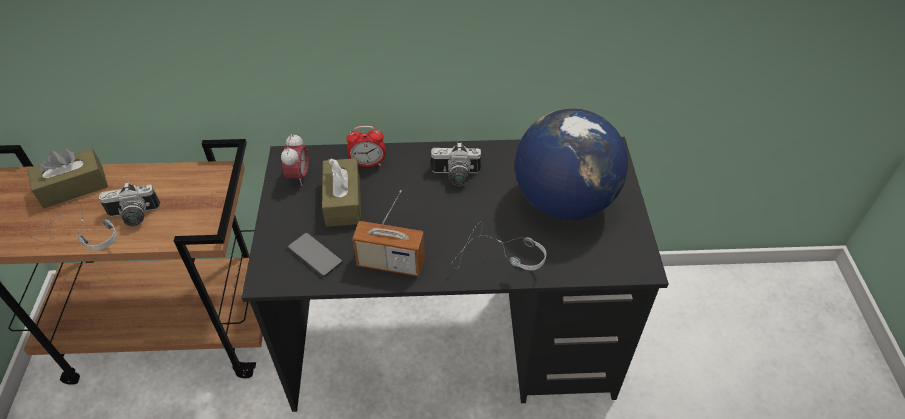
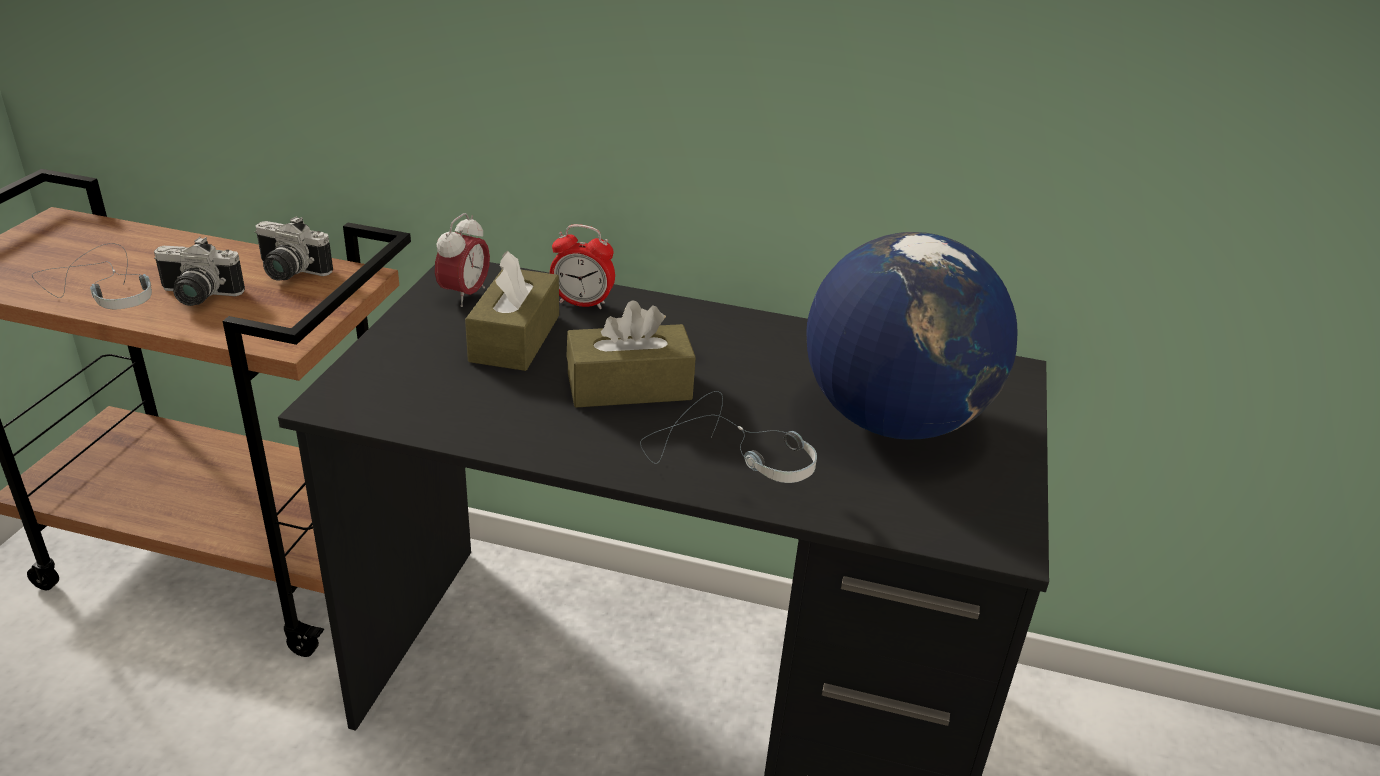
camera: 15 degrees right, 15 degrees down
brown tissue box [27,149,108,208] -> brown tissue box moved to [566,300,696,408]
phone [288,233,343,277] -> none
radio [352,190,425,276] -> none
camera [430,142,481,186] -> camera moved to [255,216,333,281]

